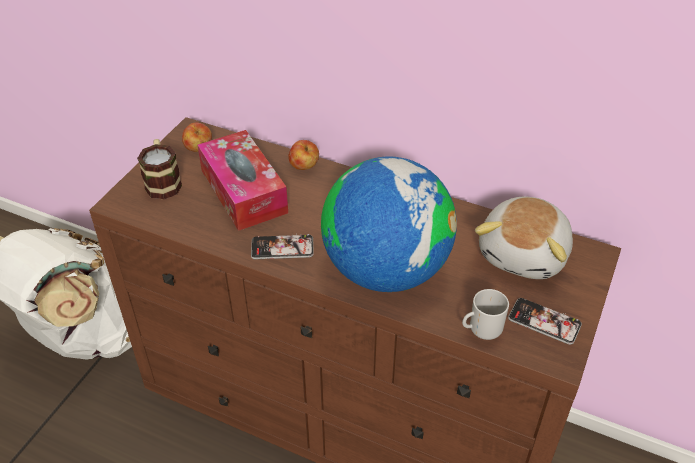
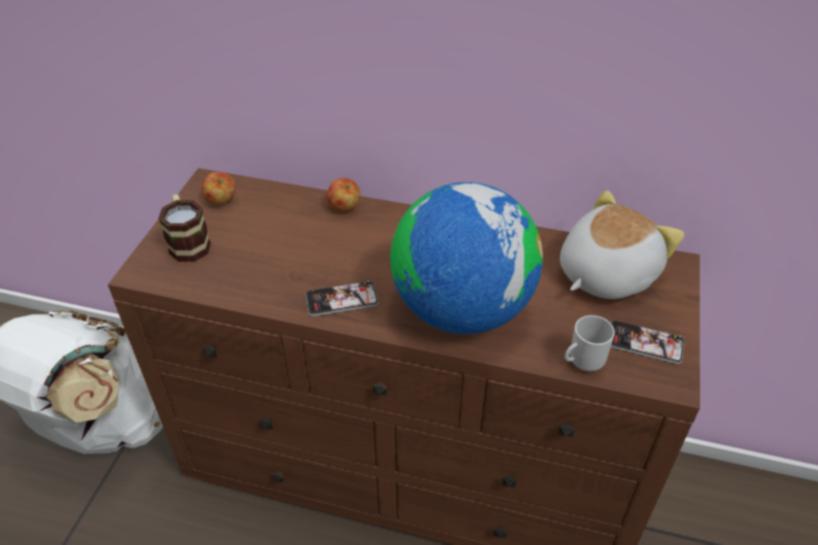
camera: 10 degrees left, 0 degrees up
tissue box [197,130,288,231] -> none
plush toy [475,197,573,279] -> plush toy turned 150 degrees counterclockwise [560,190,684,299]

